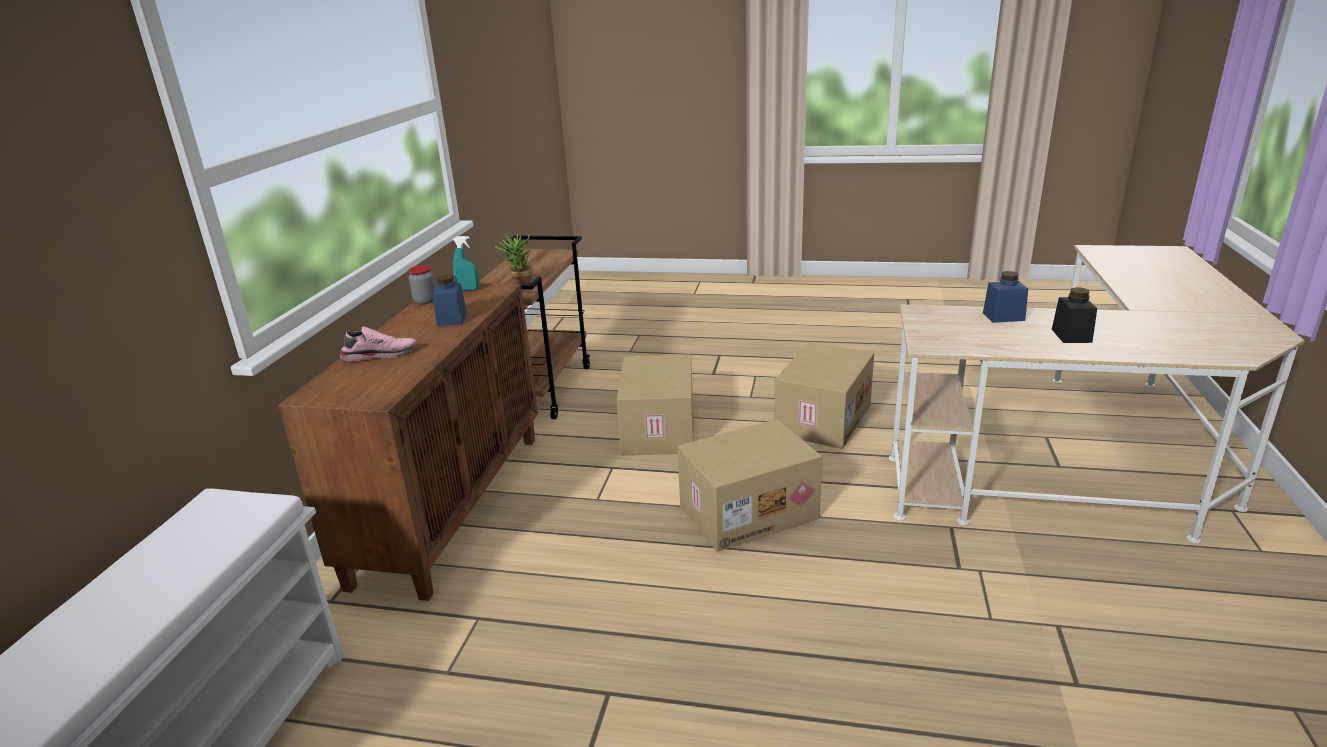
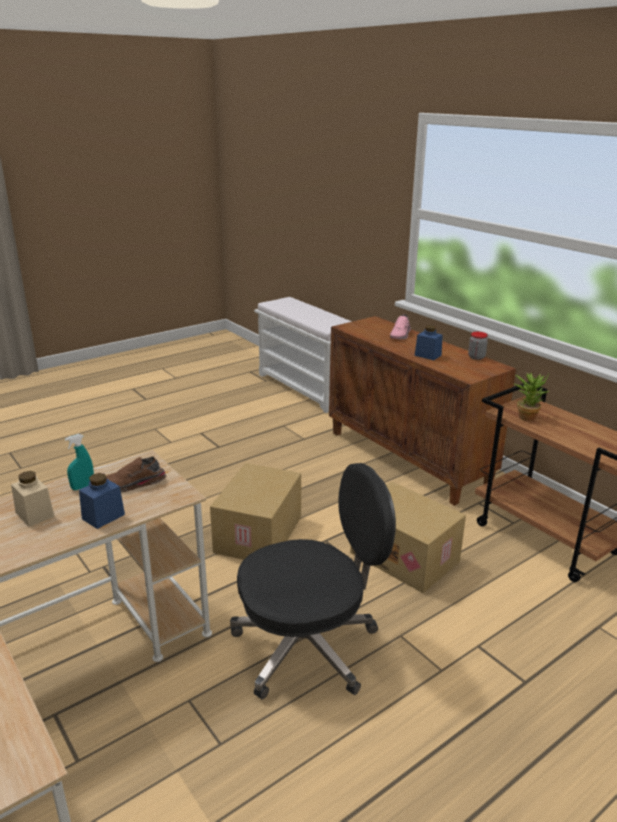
camera: 130 degrees right, 0 degrees up
turquoise spray bottle [453,236,479,290] -> turquoise spray bottle moved to [65,434,94,490]
cardboard box [774,342,874,449] -> black office chair [230,463,396,699]
black jar [1052,287,1097,343] -> beige jar [11,471,54,527]
none -> brown shoe [106,457,166,492]

